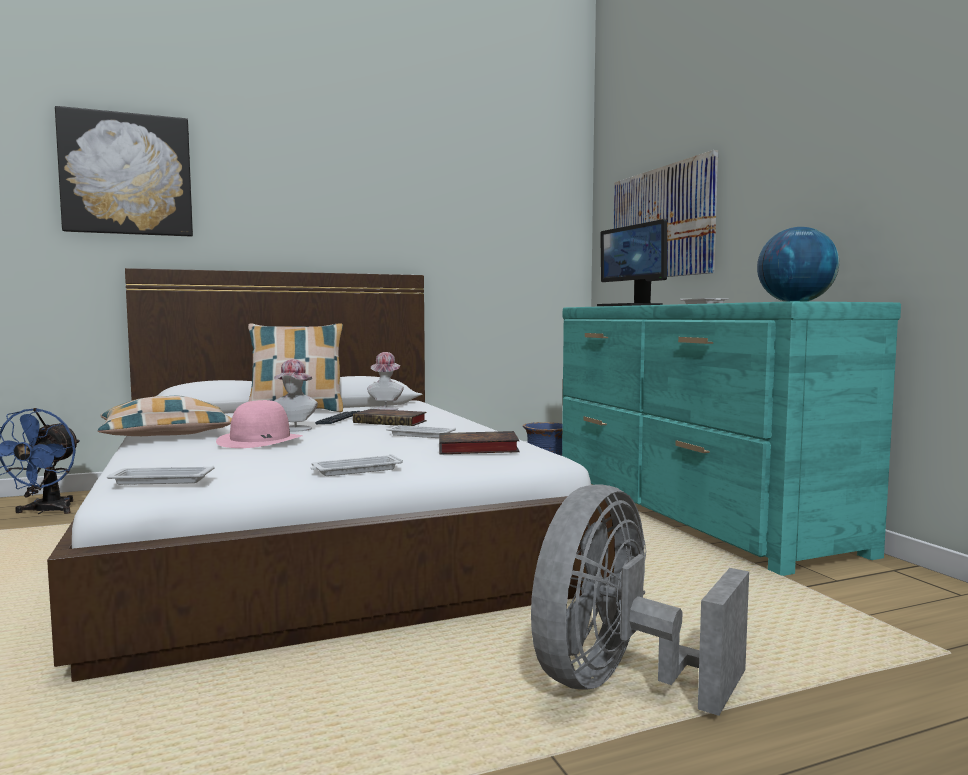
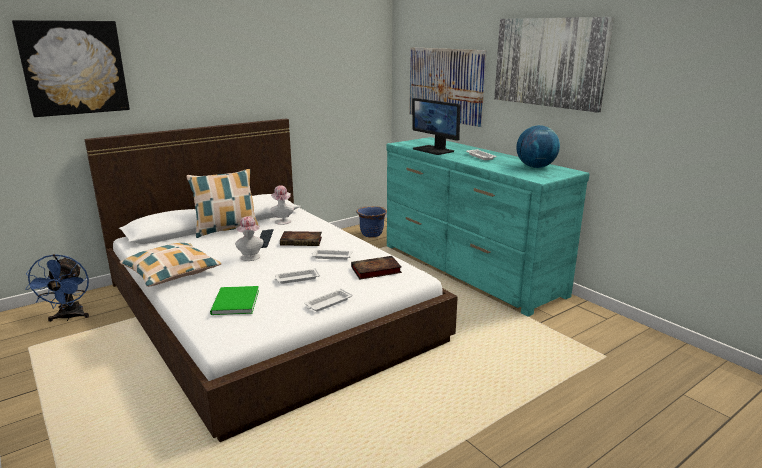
camera: 15 degrees left, 15 degrees up
white tray [107,465,215,485] -> white tray moved to [274,268,320,284]
pink hat [216,400,303,448] -> none
grey fan [531,485,749,716] -> none
none -> green book [210,286,259,315]
none -> picture [494,17,614,113]

